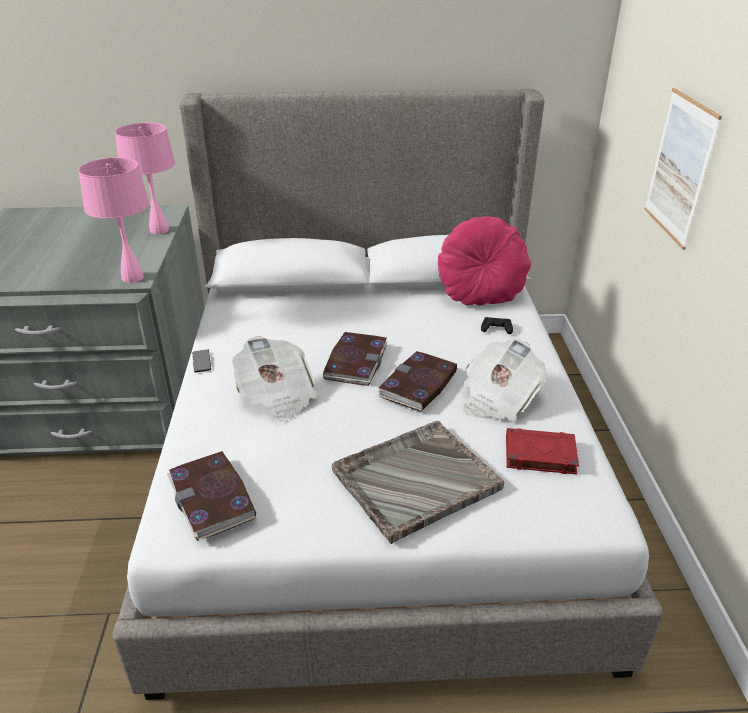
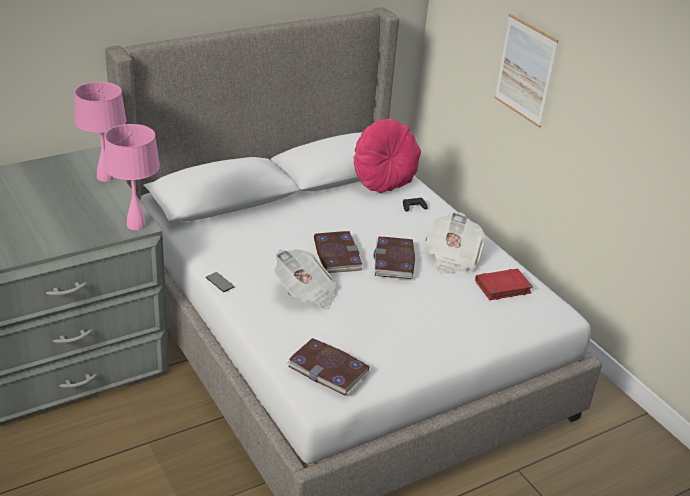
camera: 30 degrees left, 0 degrees up
grey tray [332,421,504,544] -> none

